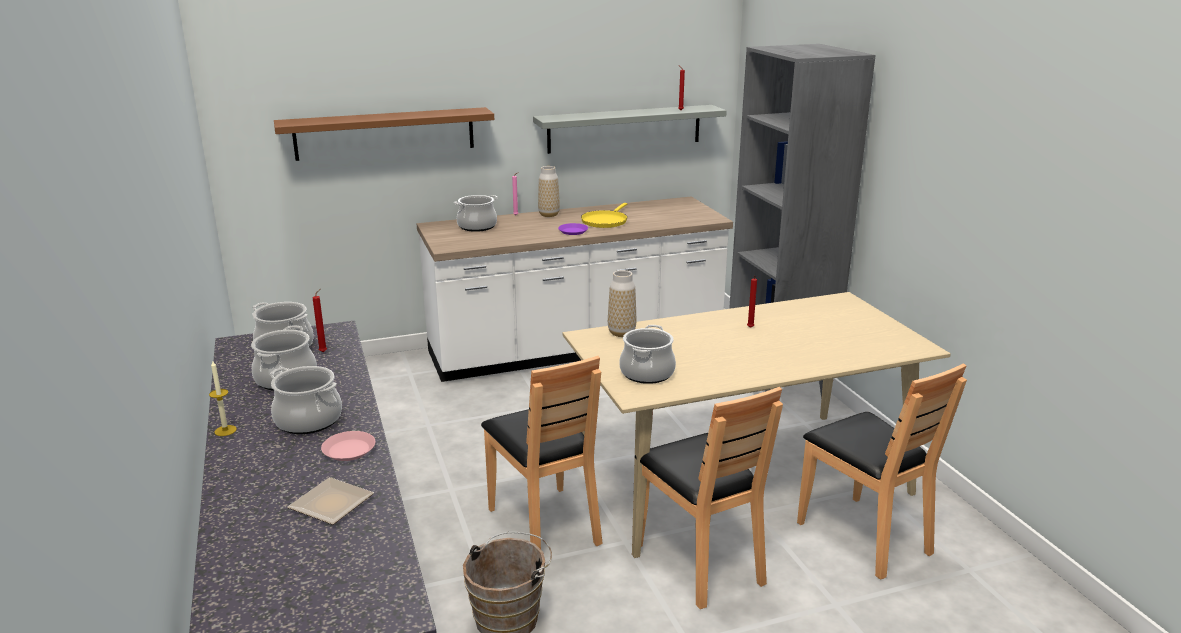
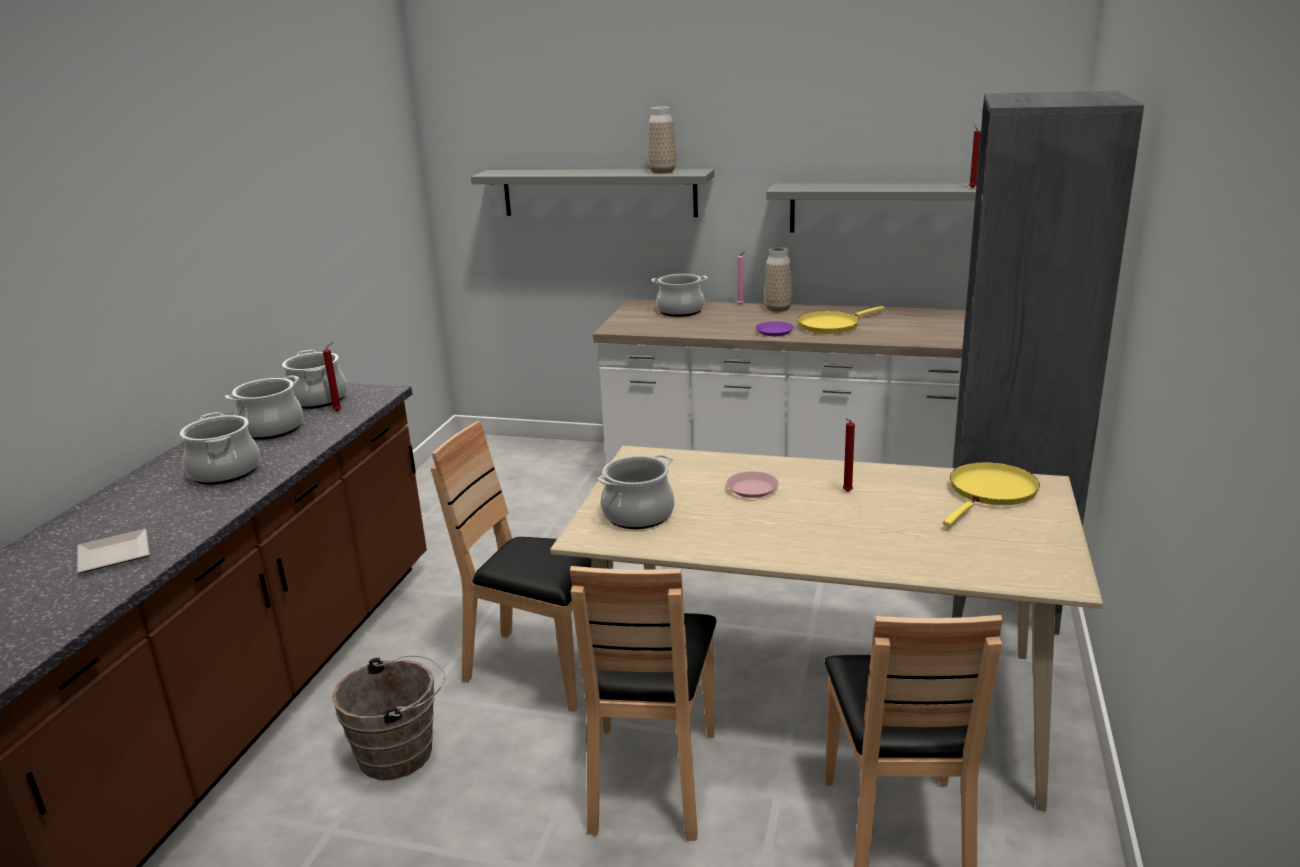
camera: 35 degrees right, 0 degrees up
candle [209,361,237,436] -> none
brown shelf [274,107,494,161] -> grey shelf [471,169,714,217]
pink plate [321,431,375,461] -> pink plate moved to [726,471,779,498]
brown chair [481,356,603,549] -> brown chair turned 105 degrees clockwise [431,421,591,712]
vase [608,270,636,337] -> vase moved to [648,107,676,174]
none -> yellow frying pan [943,462,1040,526]

